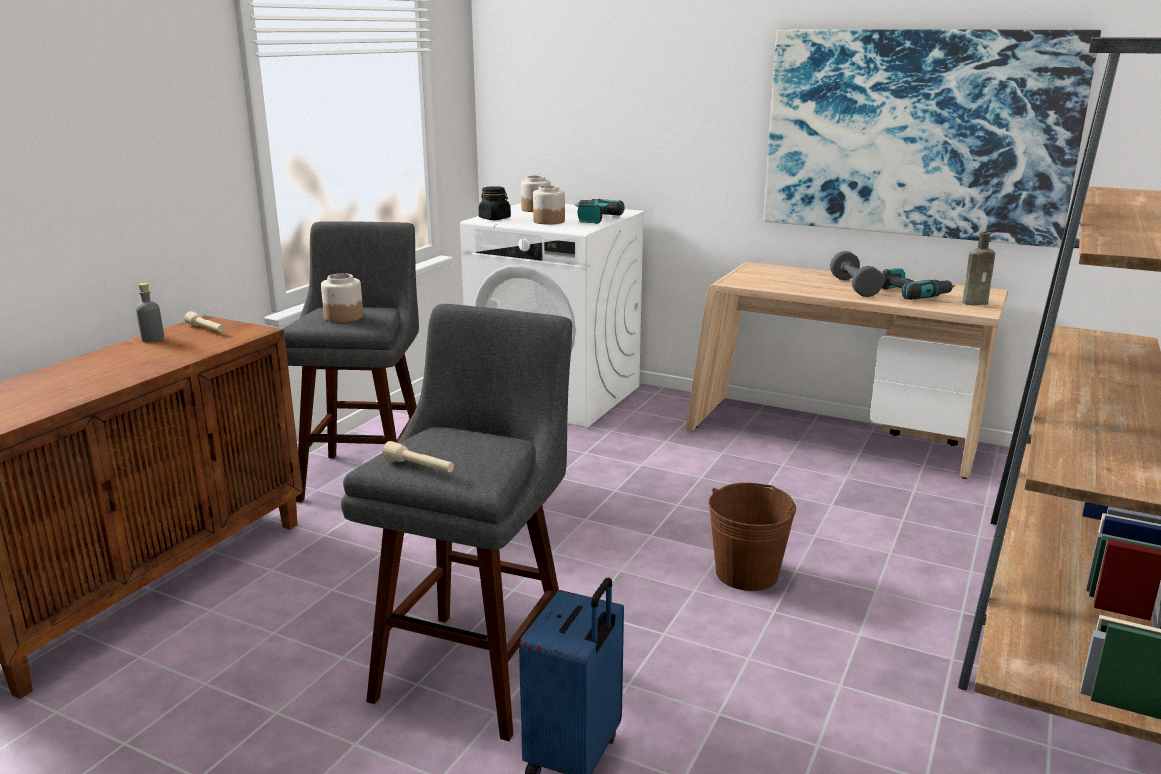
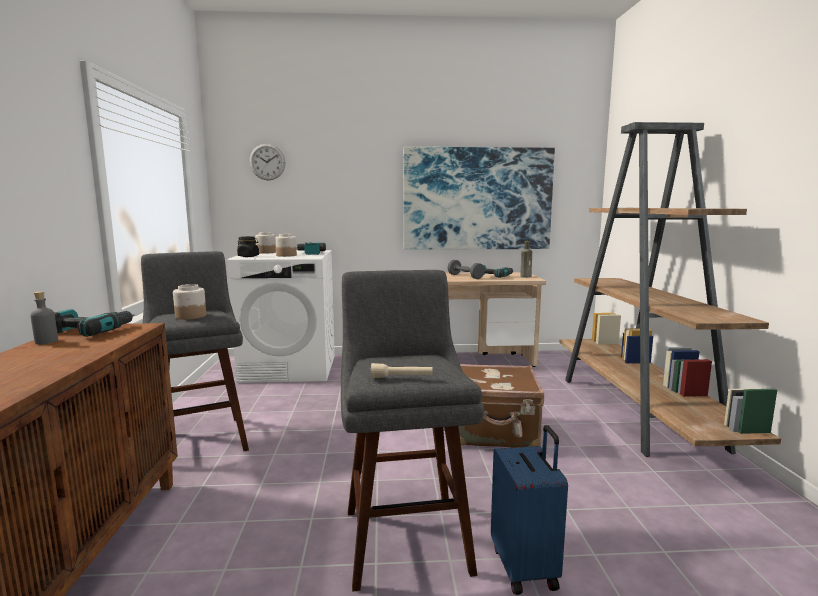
camera: 30 degrees left, 10 degrees down
beige flashlight [184,311,225,332] -> power drill [54,309,134,337]
brown bucket [709,483,796,591] -> brown suitcase [459,364,544,448]
none -> wall clock [249,144,286,181]

